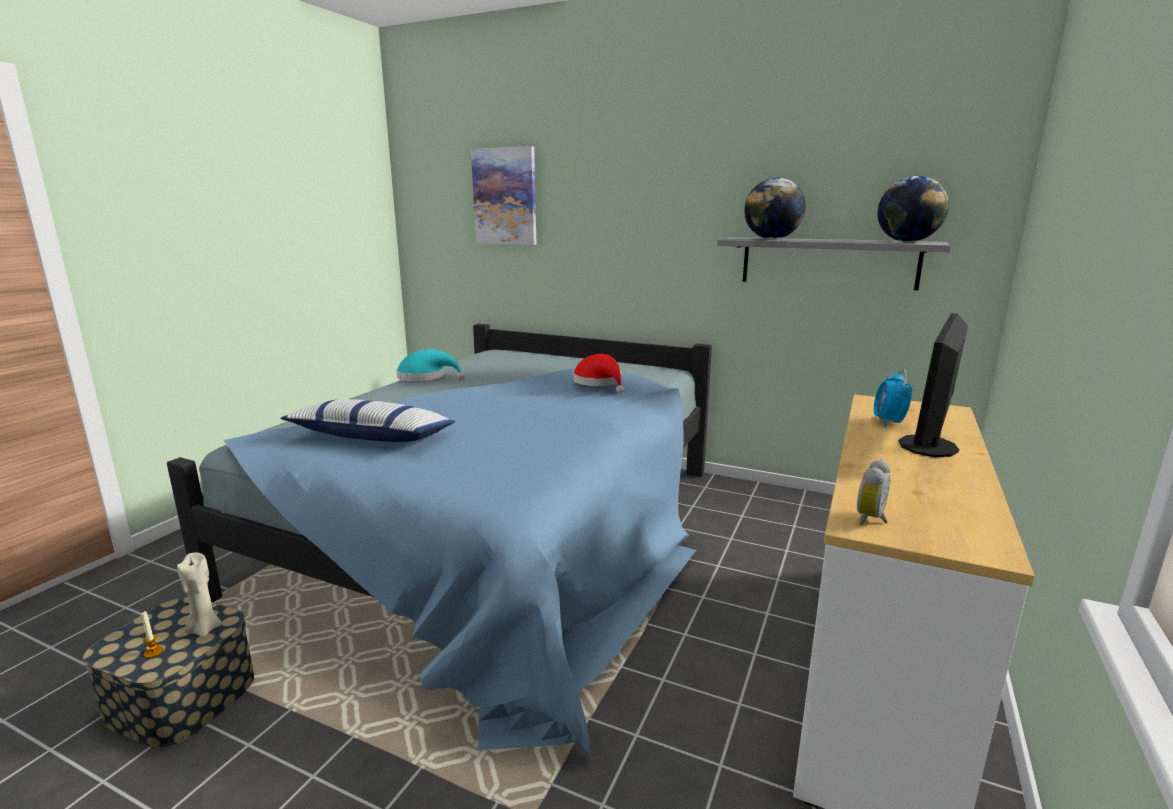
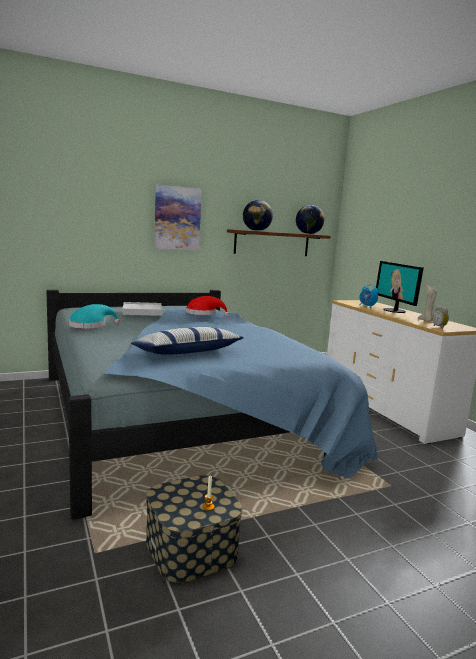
camera: 50 degrees left, 5 degrees down
beige candle [177,552,222,637] -> beige candle moved to [418,285,437,322]
picture [471,146,537,245] -> picture moved to [154,184,202,250]
grey shelf [717,237,951,290] -> brown shelf [227,229,331,256]
none -> white tray [122,302,163,316]

